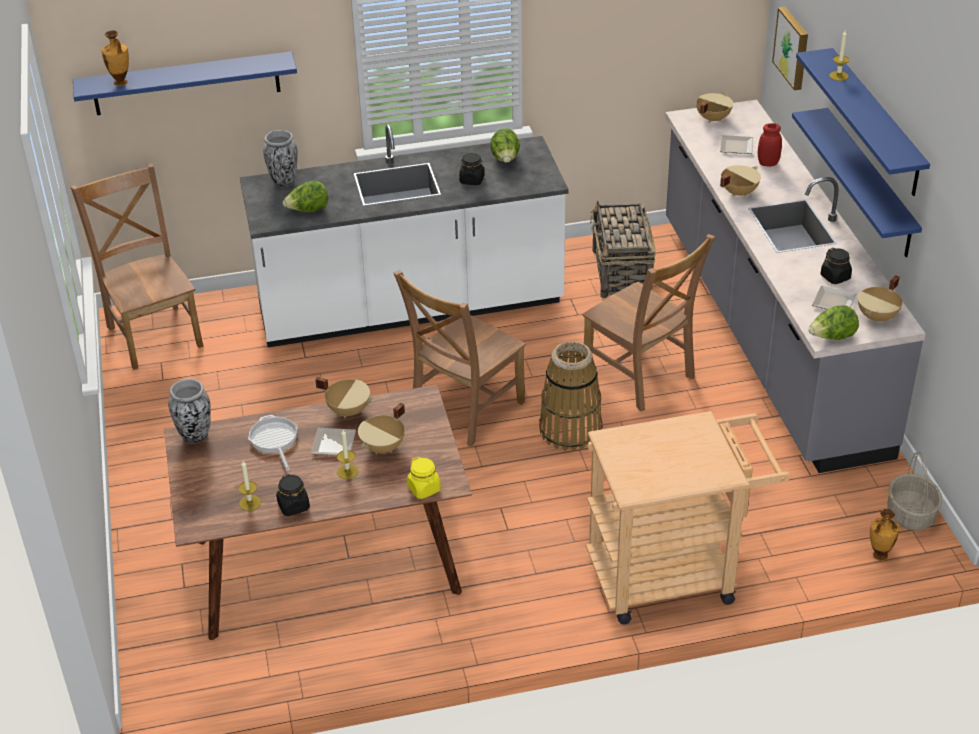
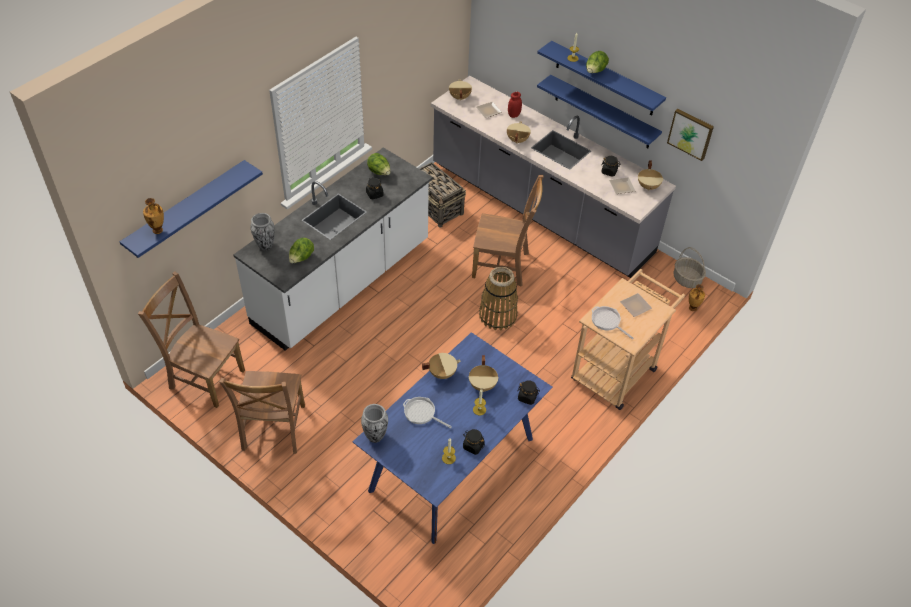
camera: 40 degrees left, 10 degrees up
brown dining table [164,385,472,640] -> blue dining table [353,332,553,544]
plate [311,428,356,456] -> plate moved to [620,293,652,317]
brown chair [393,270,526,447] -> brown chair moved to [219,371,305,454]
yellow jar [407,457,441,499] -> black jar [517,380,540,405]
picture [772,7,808,90] -> picture moved to [667,109,714,161]
lettuce [808,305,859,340] -> lettuce moved to [586,51,609,73]
none -> frying pan [592,306,633,339]

